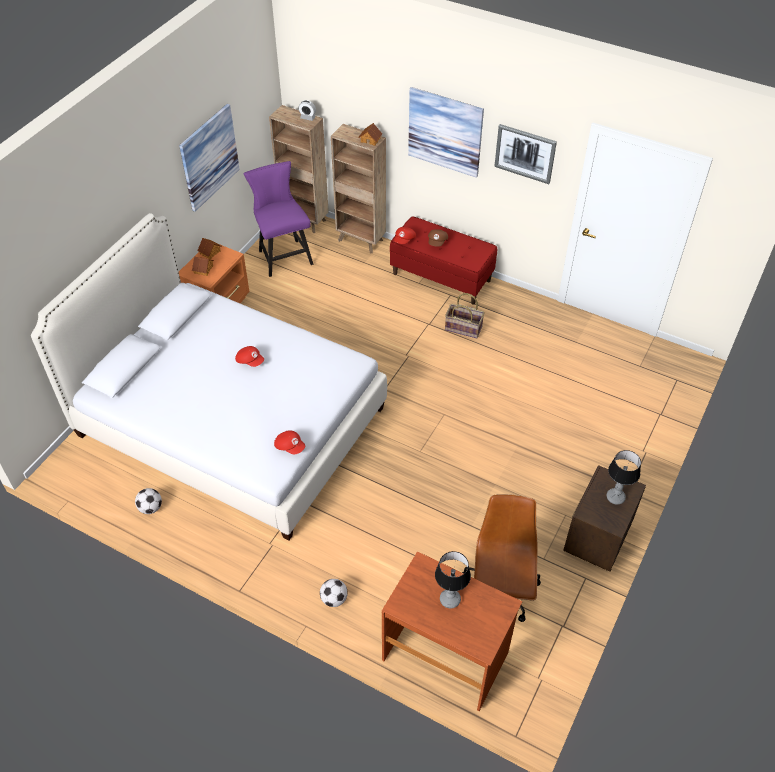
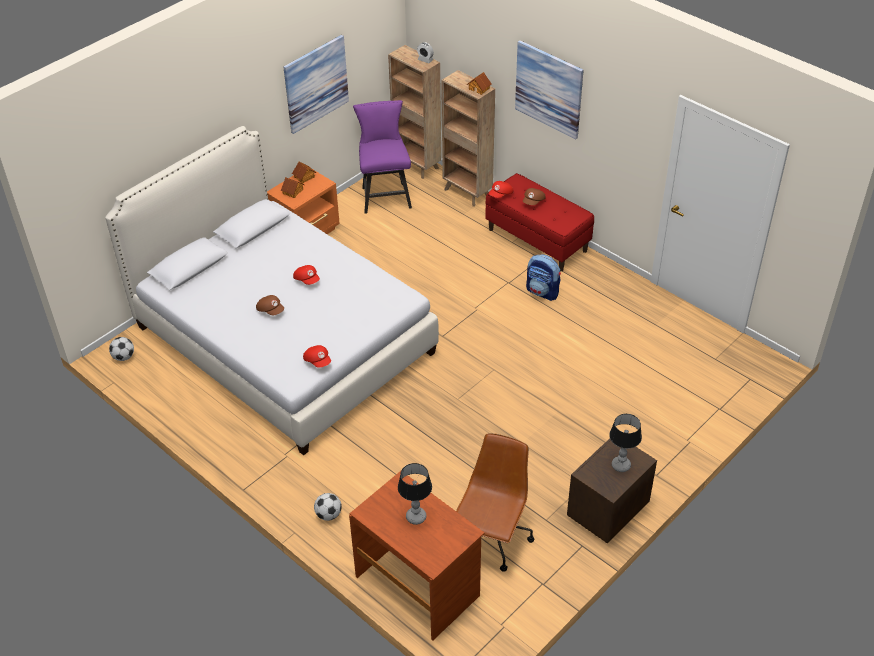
camera: 15 degrees right, 5 degrees down
football [135,488,162,514] -> football moved to [109,337,134,361]
basket [445,293,485,338] -> backpack [526,254,561,301]
picture [494,124,557,184] -> none
none -> brown cap [256,295,284,315]

